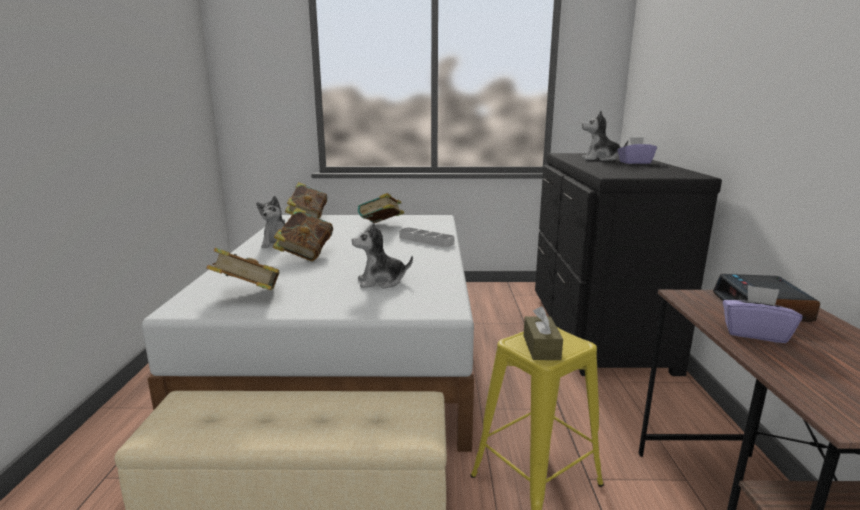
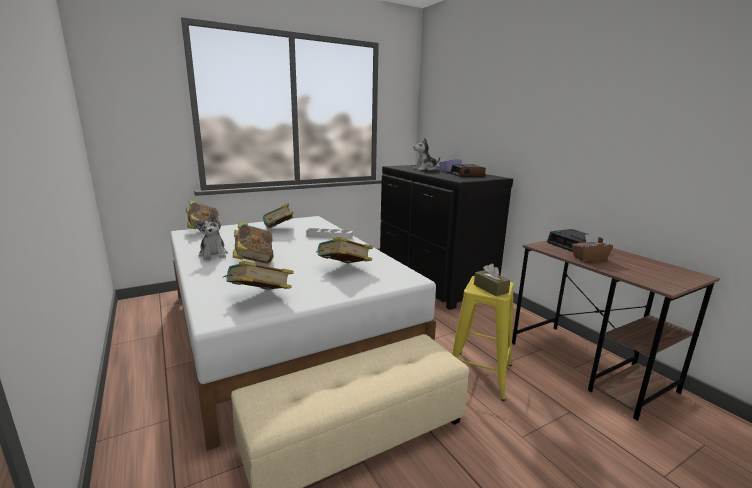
camera: 30 degrees left, 0 degrees up
plush toy [352,222,413,288] -> book [316,237,373,263]
purple tissue box [723,285,803,343] -> brown tissue box [572,234,613,261]
none -> alarm clock [450,164,486,177]

